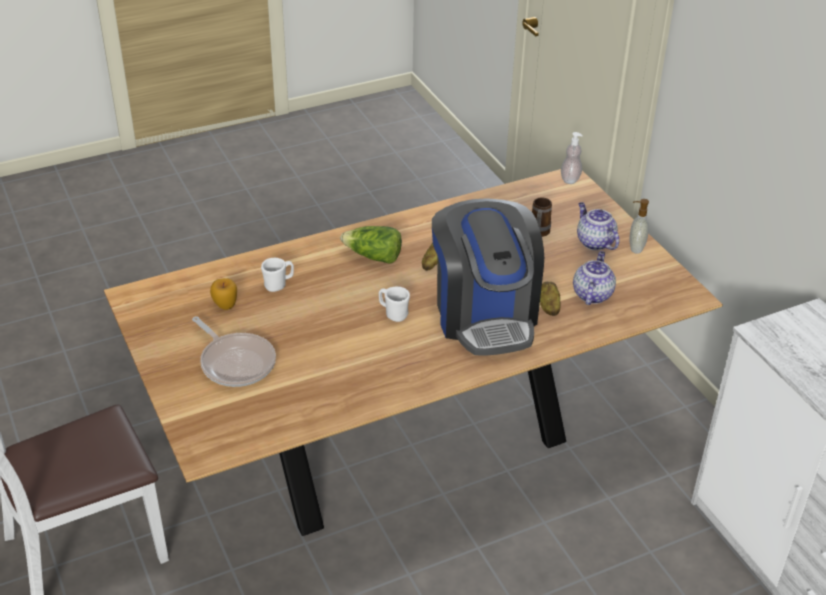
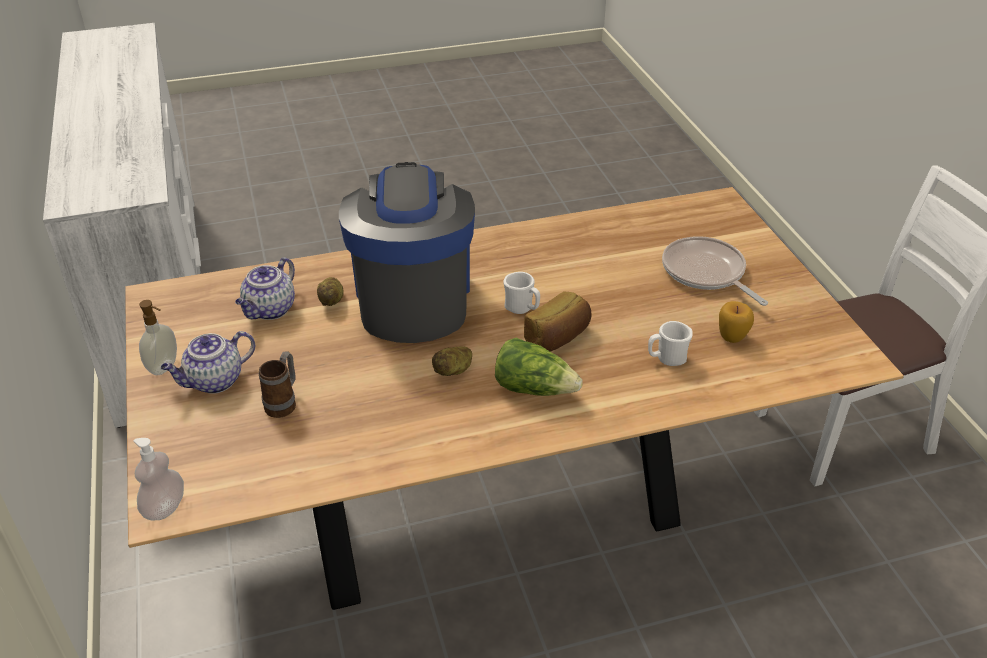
camera: 170 degrees left, 0 degrees up
teapot [577,202,619,250] -> teapot turned 75 degrees clockwise [161,331,255,394]
none -> bread [524,291,591,352]

